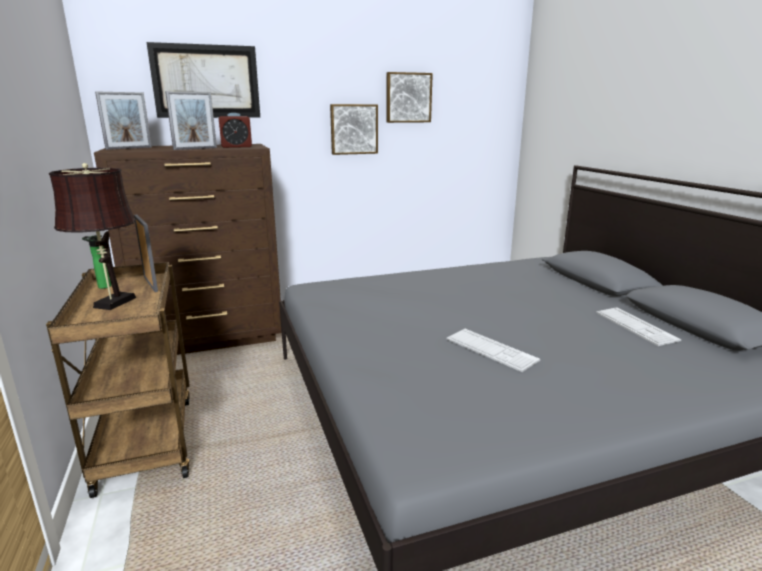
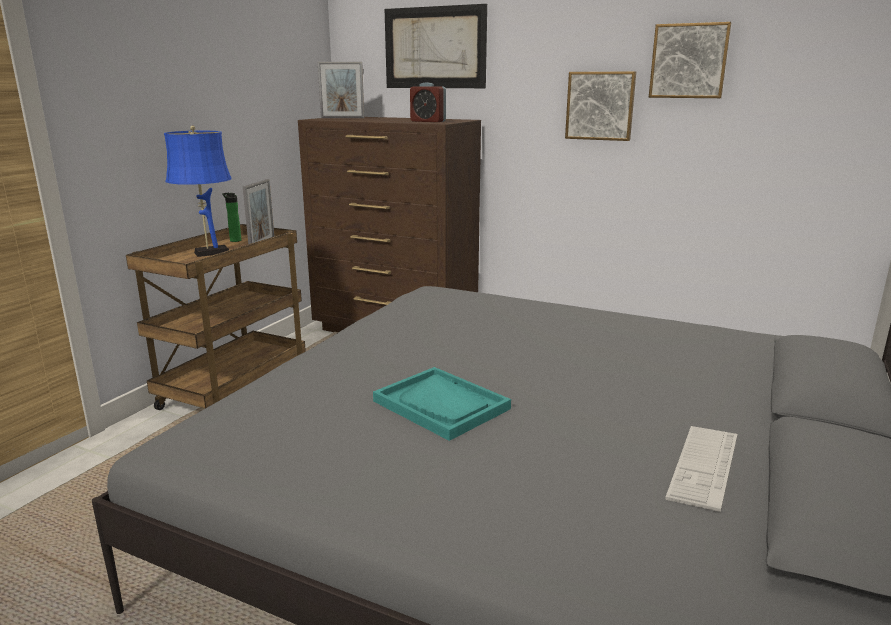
camera: 45 degrees right, 0 degrees up
brown table lamp [49,163,136,310] -> blue table lamp [164,126,231,257]
picture frame [165,91,217,150] -> none
keyboard [447,329,540,372] -> turquoise tray [373,367,511,441]

